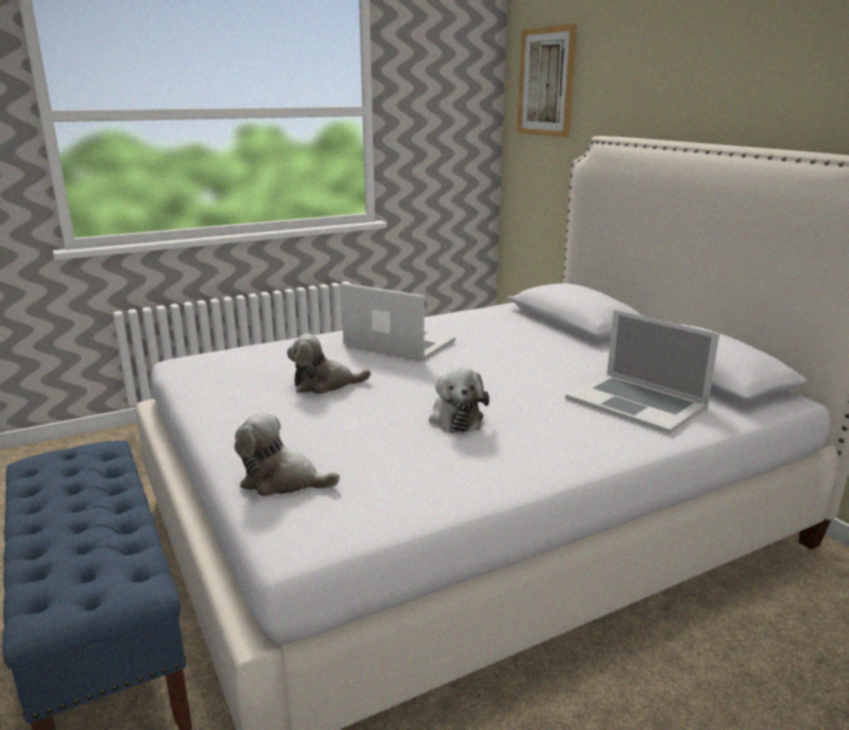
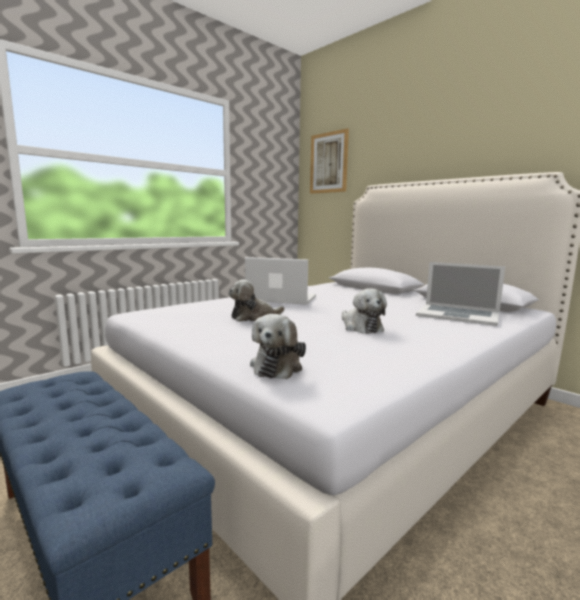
camera: 15 degrees left, 10 degrees down
plush toy [234,412,340,496] -> plush toy turned 75 degrees counterclockwise [250,314,306,379]

